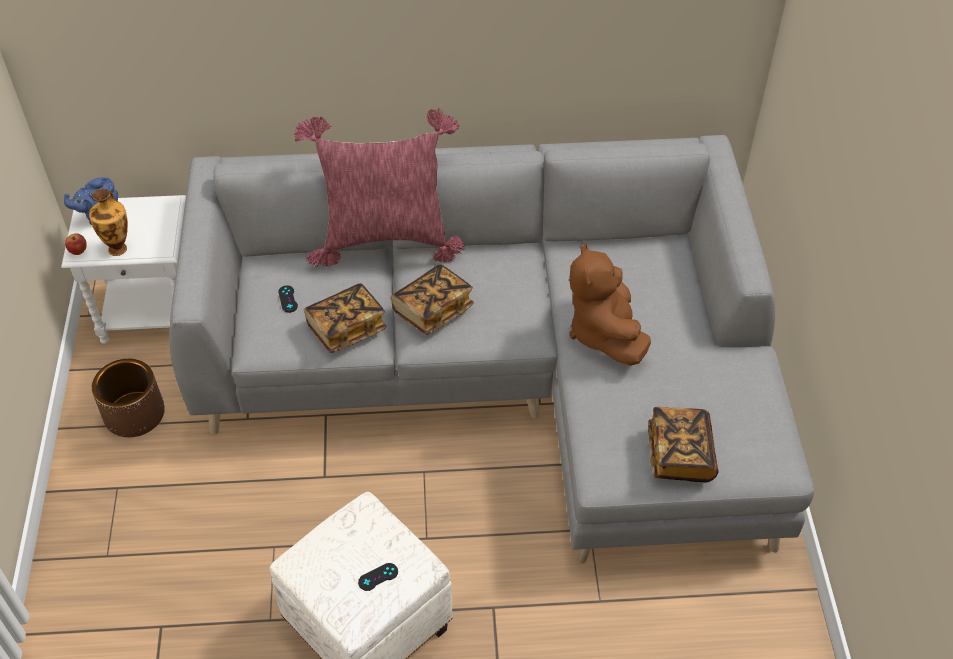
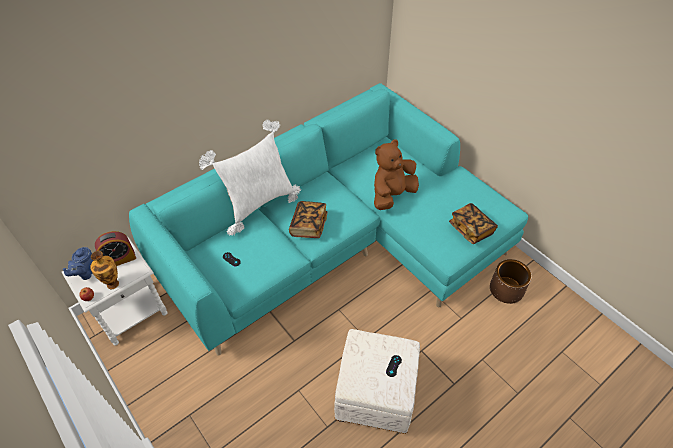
camera: 35 degrees left, 0 degrees up
brown planter [92,359,165,438] -> brown planter moved to [490,259,532,304]
grey sofa [169,135,814,563] -> turquoise sofa [129,83,528,356]
red pillow [294,108,465,267] -> white pillow [199,119,302,236]
book [304,284,386,353] -> none
brown plush toy [569,242,651,366] -> brown plush toy turned 90 degrees clockwise [374,140,419,210]
none -> alarm clock [95,231,136,266]

